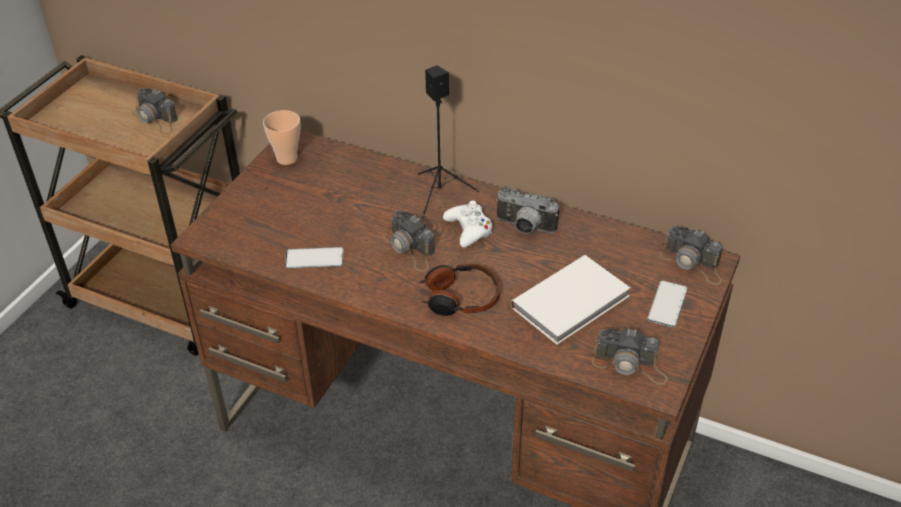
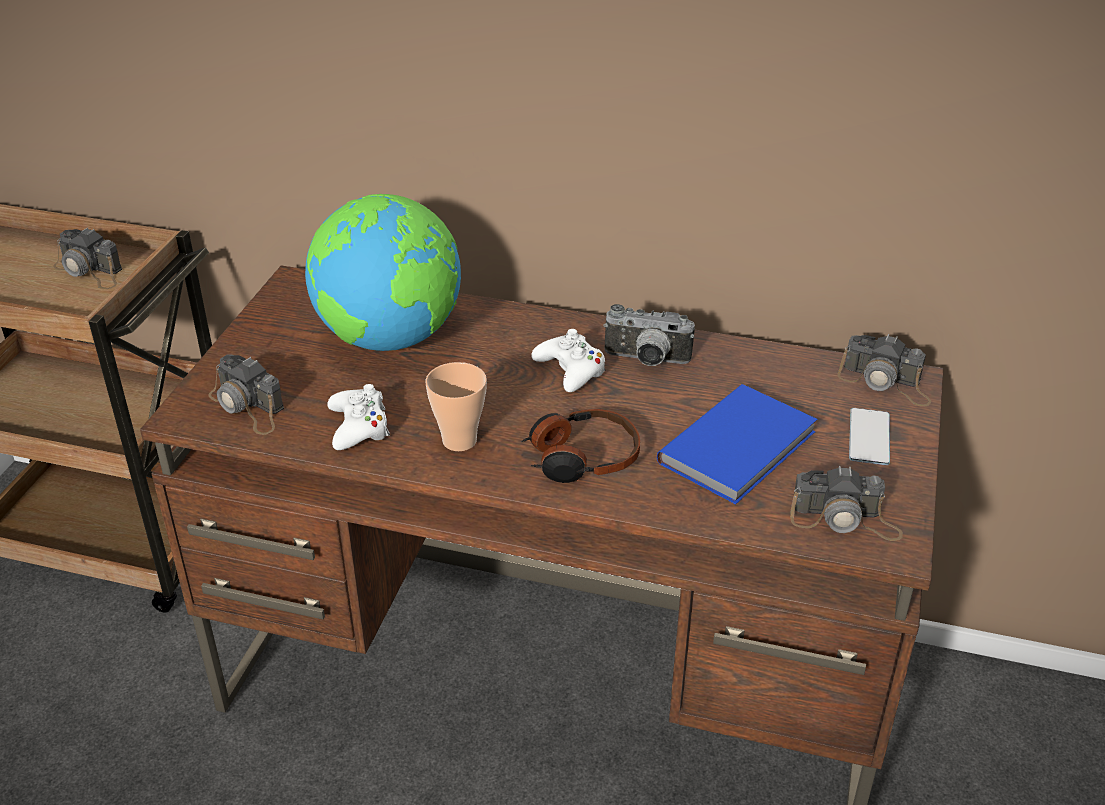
camera: 10 degrees left, 5 degrees down
cup [263,110,301,165] -> cup moved to [425,362,487,451]
phone [285,247,343,268] -> white game controller [327,384,390,450]
camera [383,210,435,272] -> camera moved to [208,355,284,435]
black speaker [418,65,479,217] -> none
white book [511,255,631,345] -> blue book [657,384,818,504]
none -> globe [305,194,461,351]

